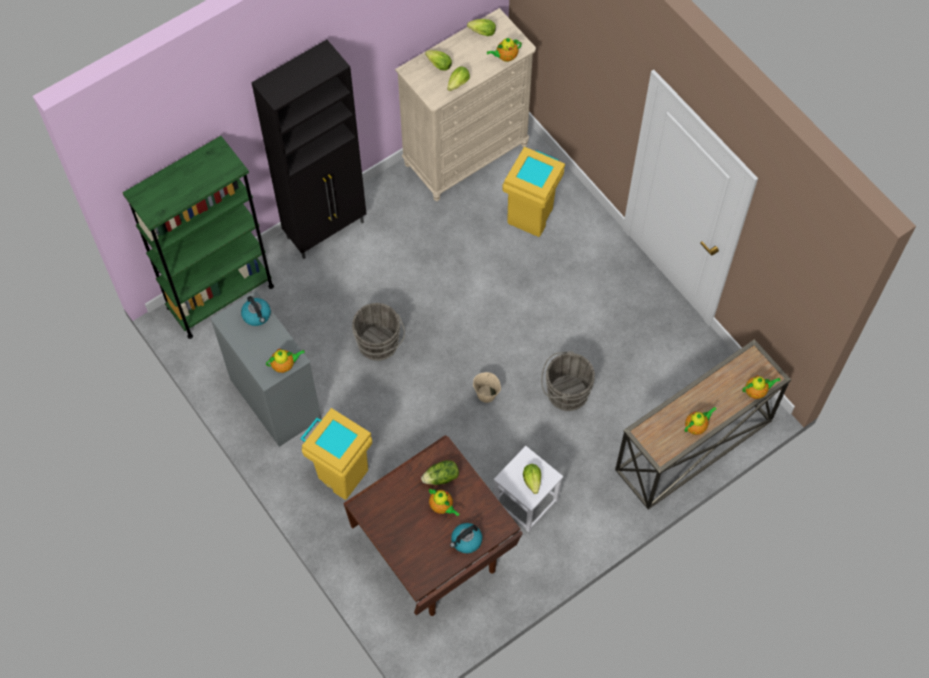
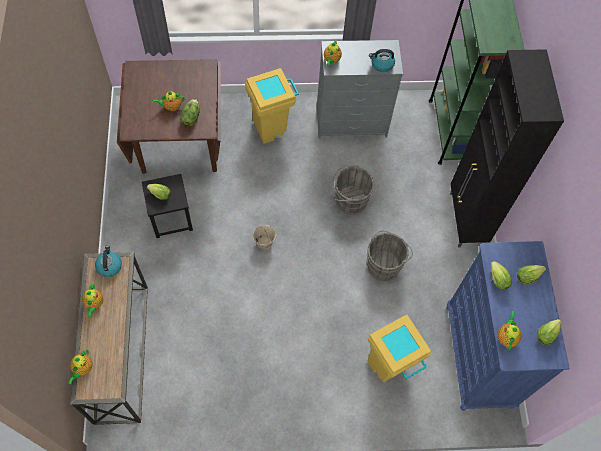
camera: 120 degrees right, 0 degrees up
beige dresser [395,8,536,201] -> blue dresser [446,241,570,411]
kettle [450,523,482,553] -> kettle moved to [95,245,122,277]
white stool [494,446,563,532] -> black stool [142,174,193,238]
grey bucket [541,351,595,411] -> grey bucket moved to [366,231,413,281]

